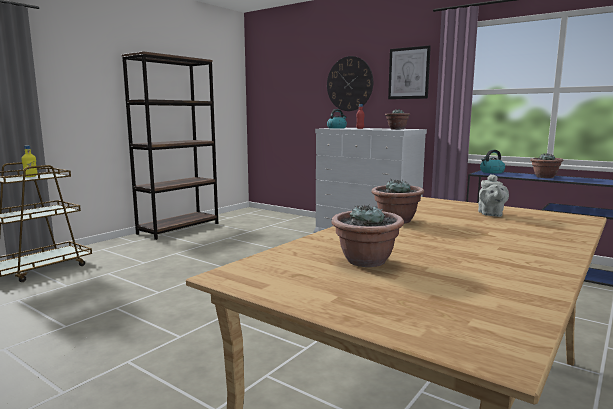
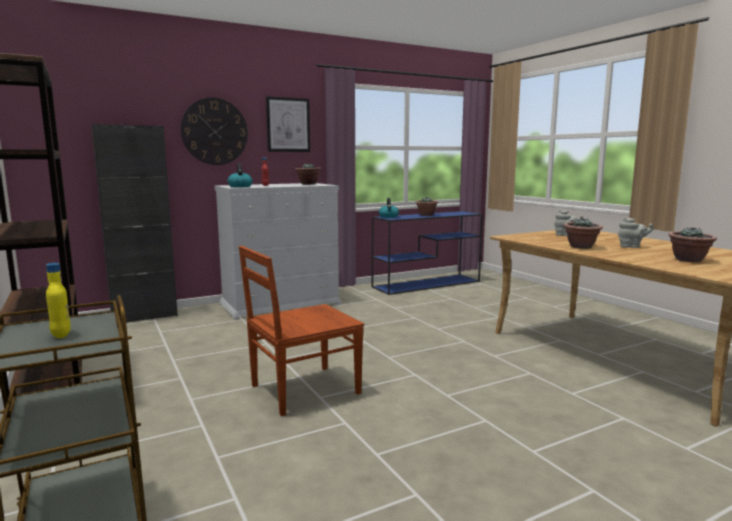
camera: 65 degrees left, 0 degrees up
none -> black cabinet [92,124,178,322]
none -> brown chair [239,246,364,416]
none -> grey teapot [618,218,653,248]

